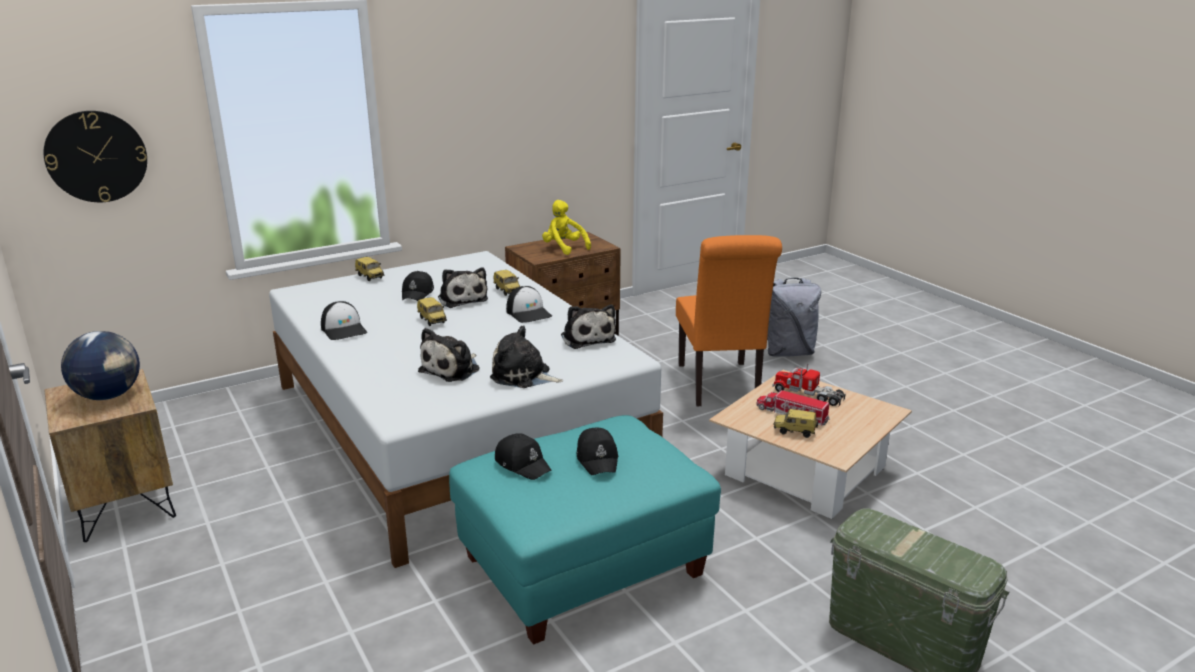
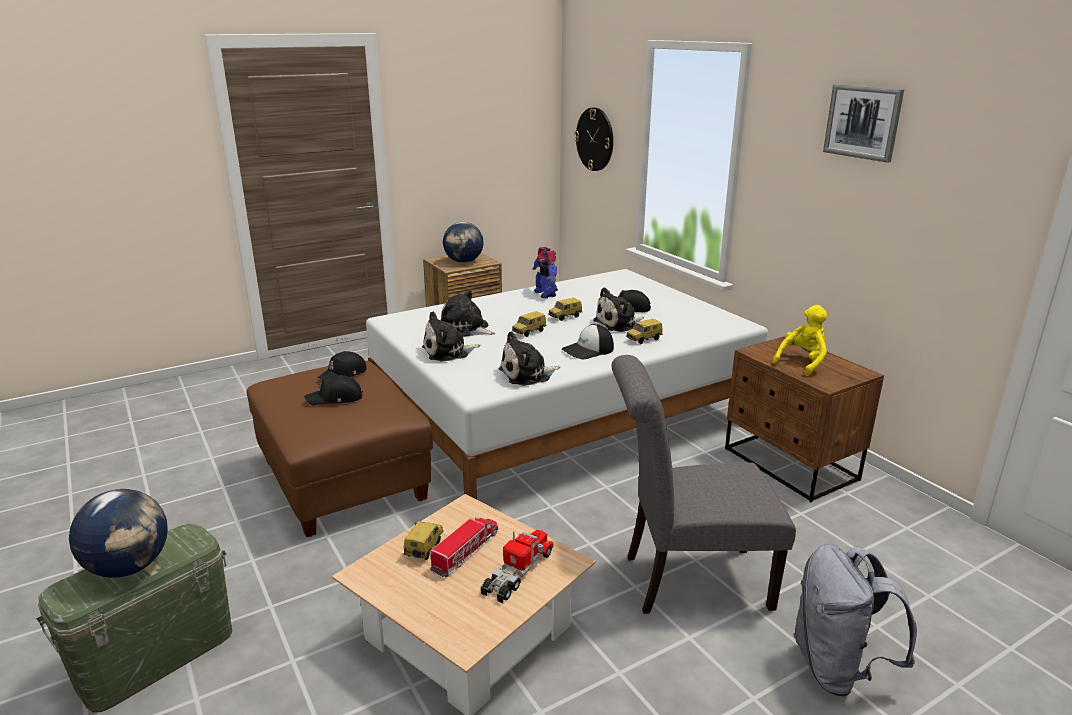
camera: 90 degrees right, 0 degrees up
cap [321,301,367,340] -> toy robot [533,247,558,298]
toy car [355,257,384,281] -> toy car moved to [512,311,547,337]
turquoise ottoman [449,415,721,645] -> brown ottoman [247,361,433,537]
plush toy [490,325,563,388] -> plush toy turned 135 degrees counterclockwise [422,311,481,362]
orange chair [676,235,782,406] -> grey chair [611,355,796,614]
none -> globe [69,489,168,578]
none -> picture [823,84,904,163]

